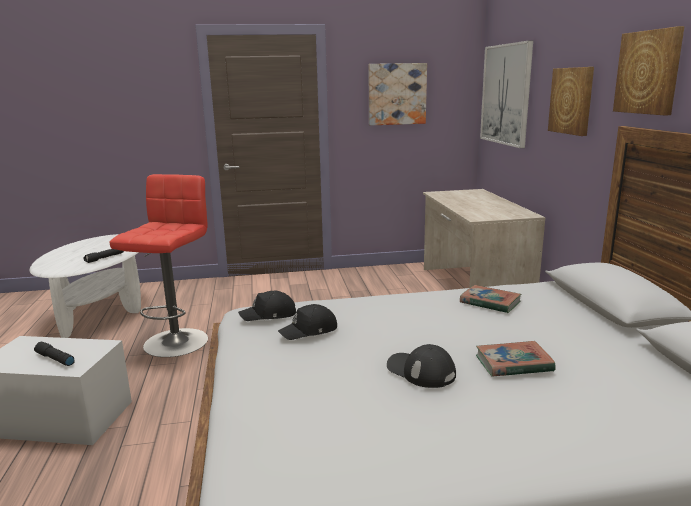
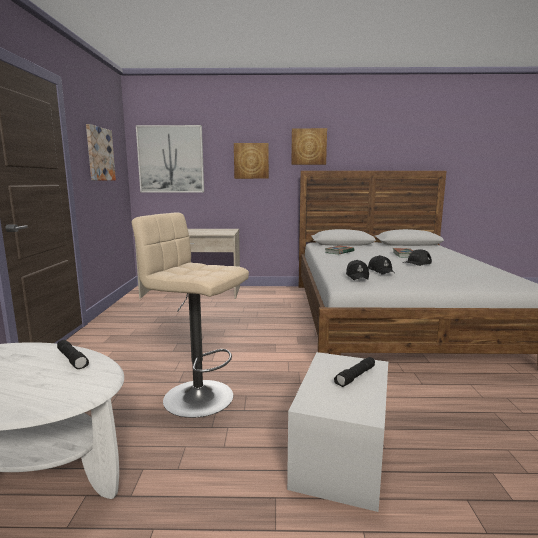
camera: 80 degrees left, 5 degrees down
red stool [110,174,208,357] -> beige stool [132,212,249,418]

